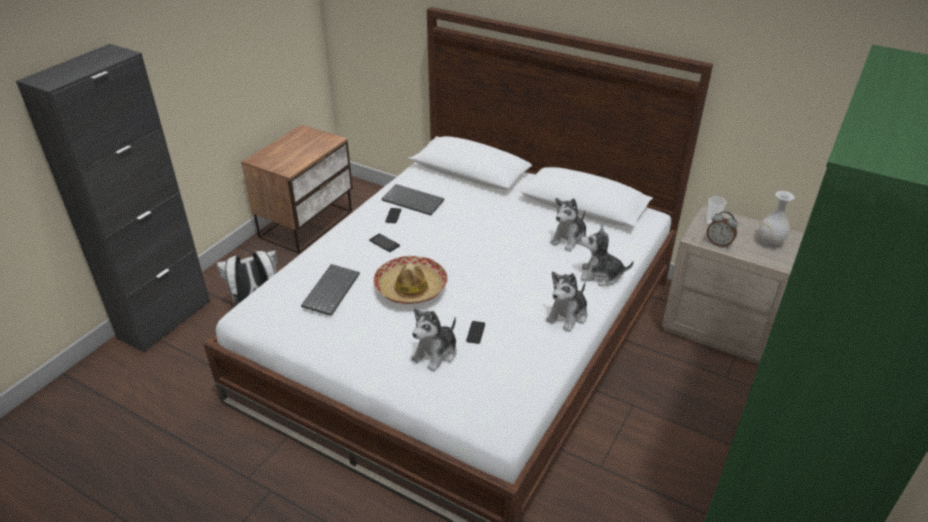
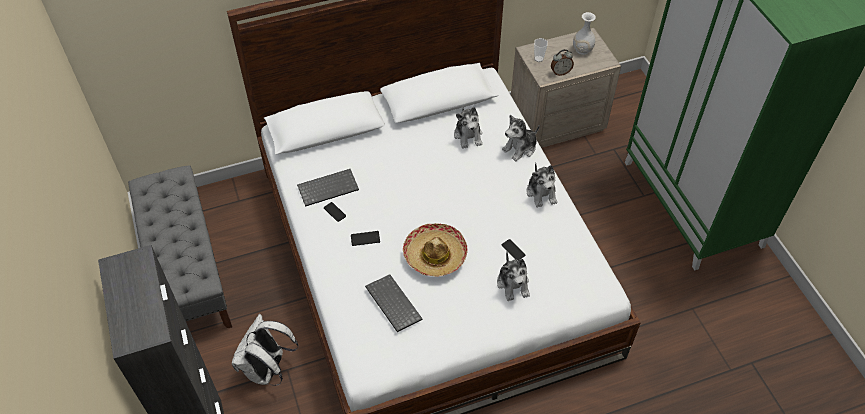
camera: 50 degrees left, 15 degrees up
nightstand [241,125,353,253] -> grey bench [128,165,232,328]

